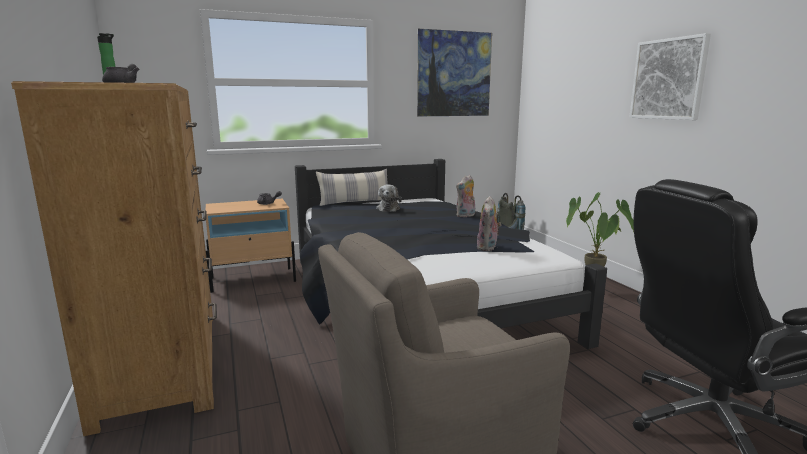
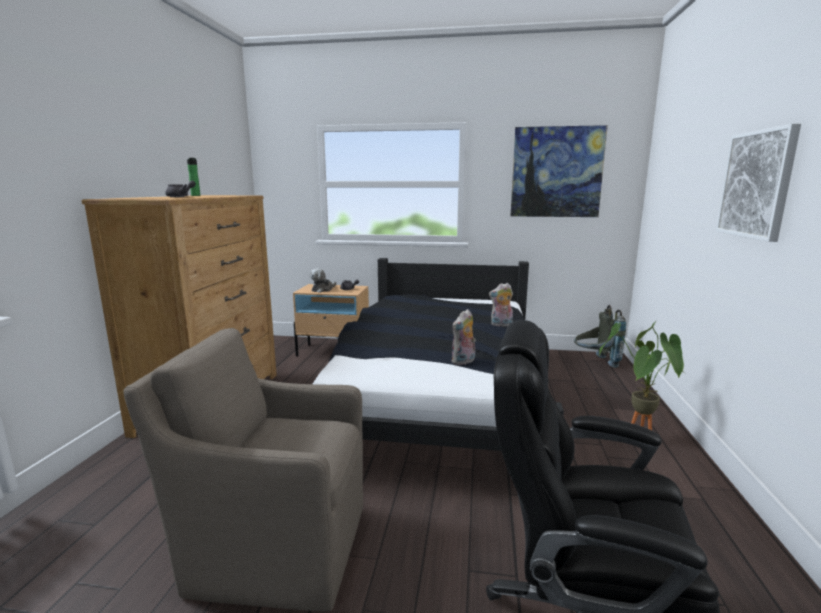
camera: 30 degrees right, 0 degrees up
pillow [316,169,388,206] -> none
plush toy [376,185,402,212] -> plush toy moved to [310,268,336,293]

